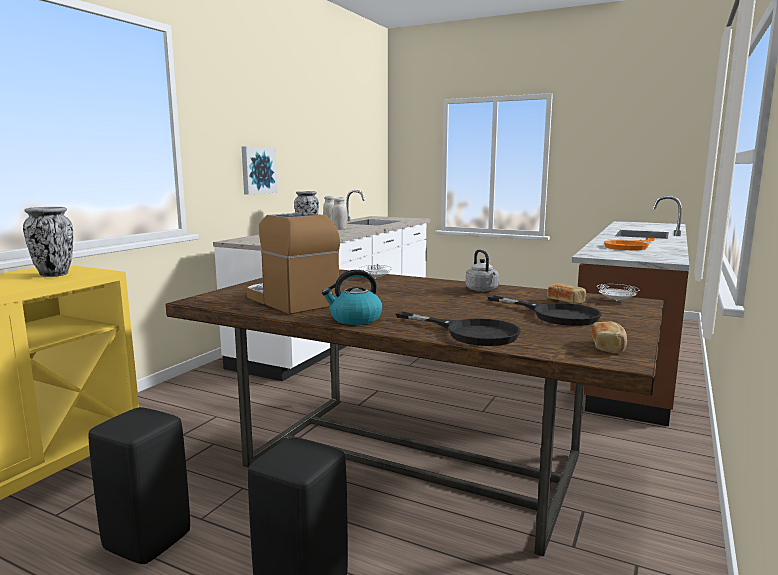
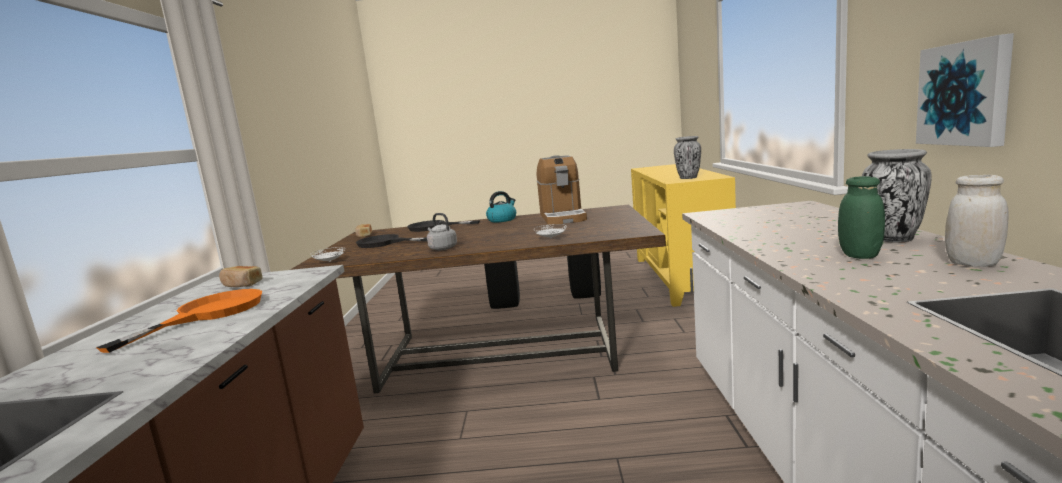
camera: 155 degrees right, 0 degrees up
coffee machine [247,212,340,314] -> coffee machine turned 60 degrees clockwise [537,155,587,225]
white jar [332,197,348,230] -> green jar [838,176,885,259]
bread [547,283,586,304] -> bread moved to [219,266,263,287]

